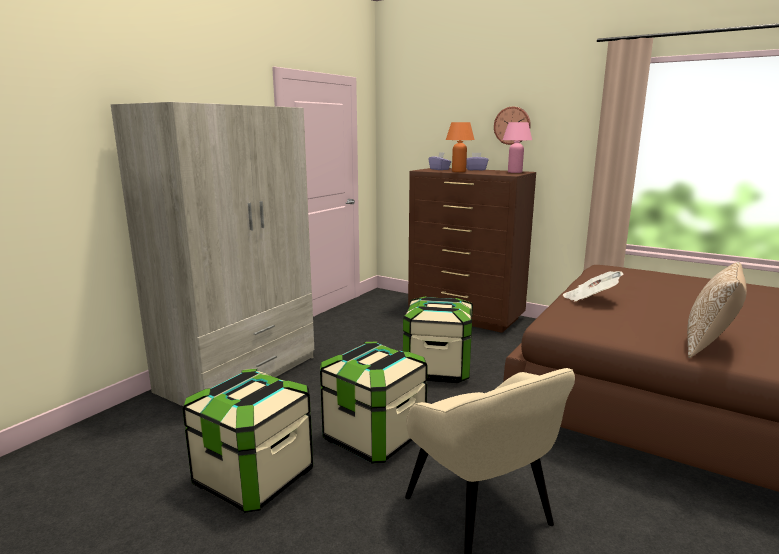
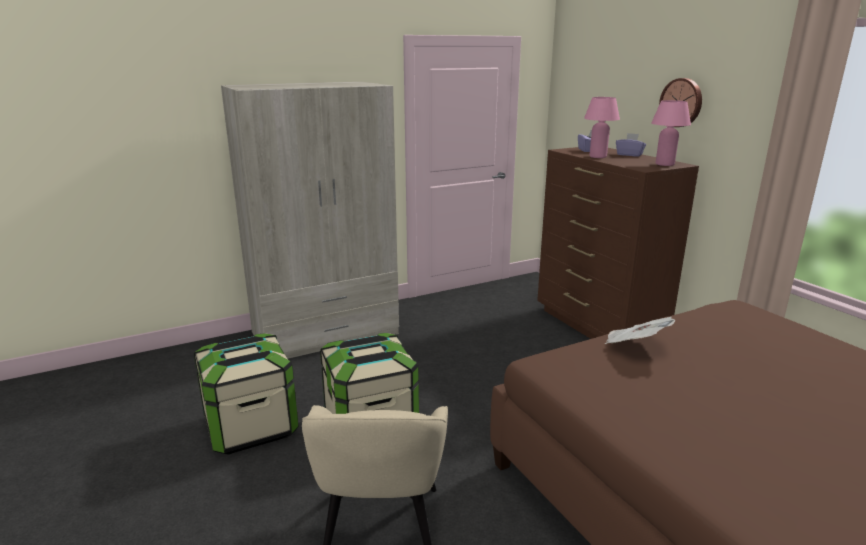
camera: 30 degrees right, 5 degrees up
storage box [403,296,473,383] -> none
orange table lamp [446,122,474,172] -> pink table lamp [584,97,620,158]
pillow [687,262,747,358] -> none

